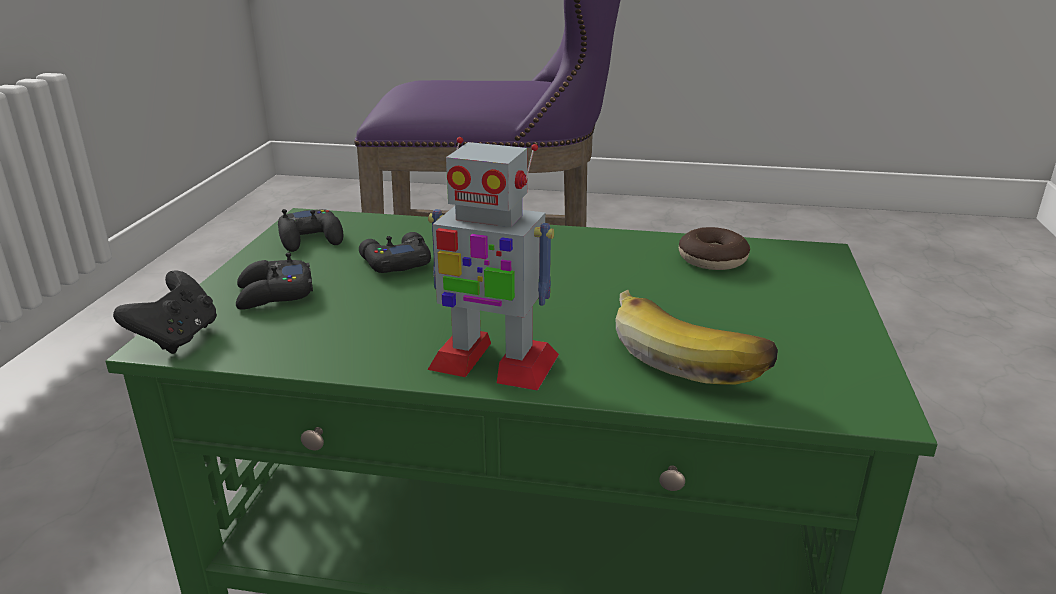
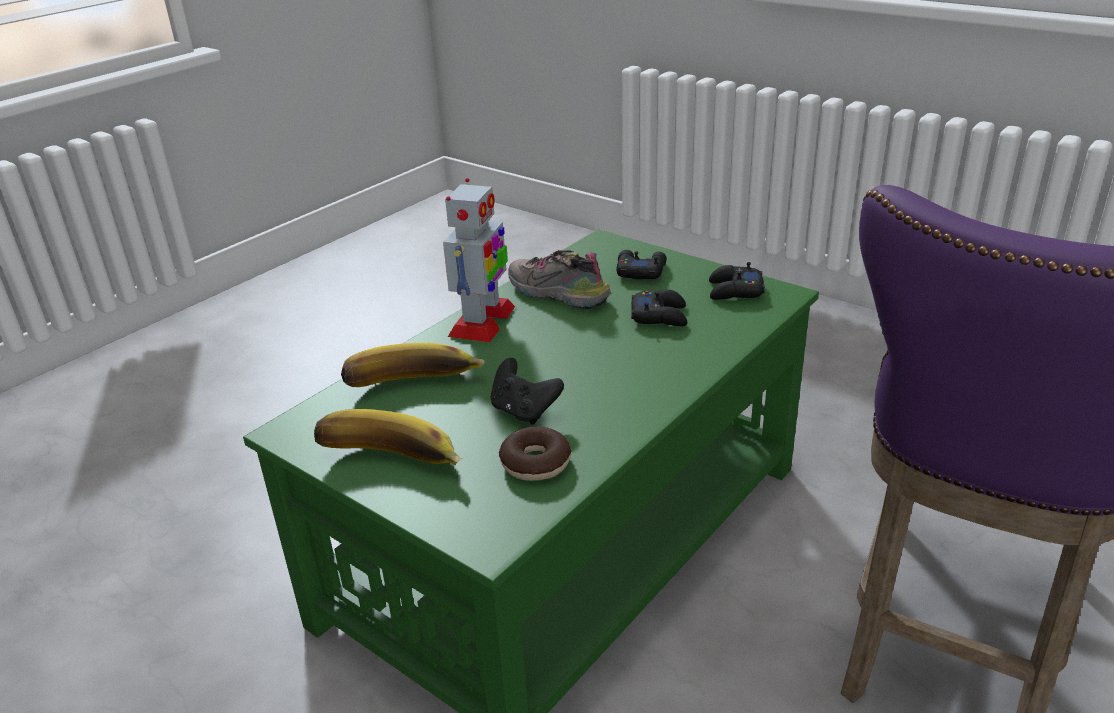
camera: 120 degrees right, 5 degrees up
black game controller [113,271,217,354] -> black game controller moved to [491,358,564,424]
toy robot [427,137,559,391] -> toy robot turned 150 degrees clockwise [443,178,515,342]
none -> banana [314,409,462,465]
none -> shoe [508,250,612,309]

